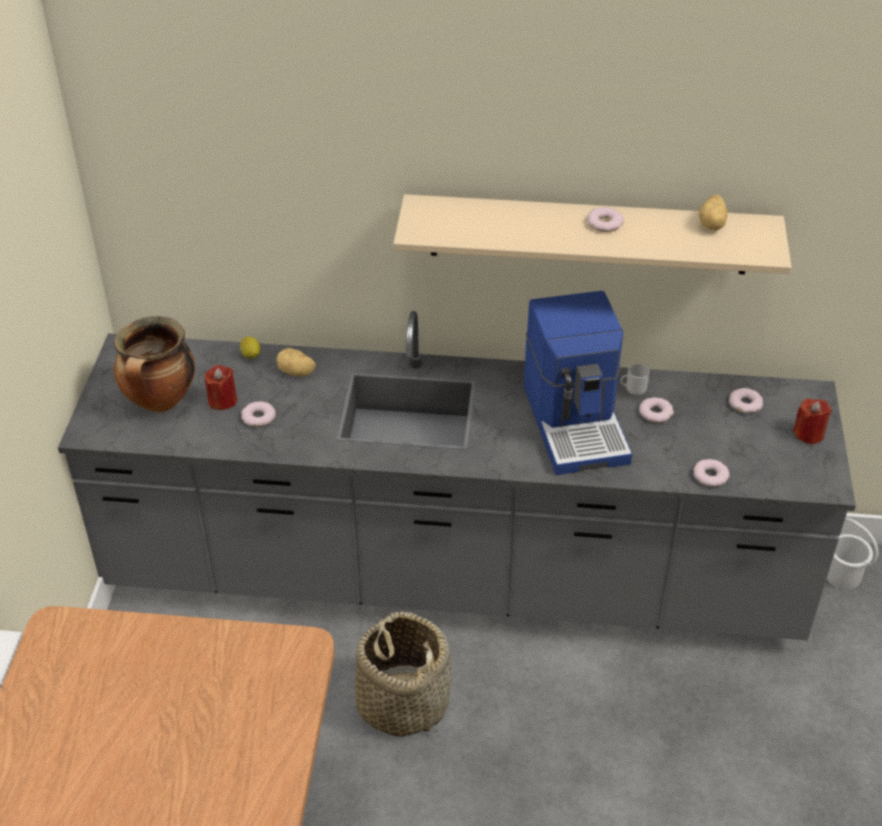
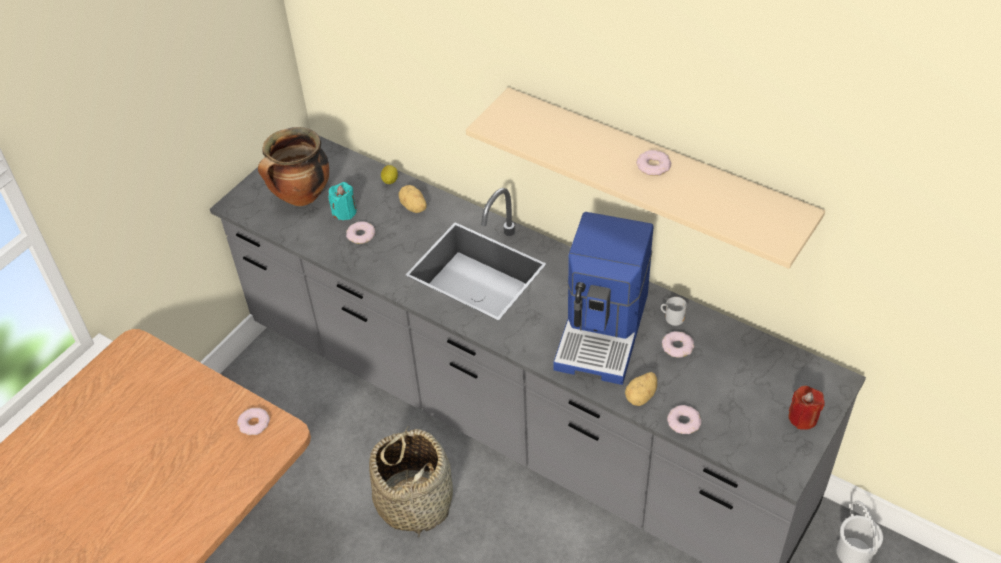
camera: 30 degrees right, 5 degrees up
red candle [205,365,237,410] -> turquoise candle [329,182,357,220]
potato [699,195,728,231] -> potato moved to [625,372,657,406]
donut [729,388,763,413] -> donut moved to [237,408,270,435]

